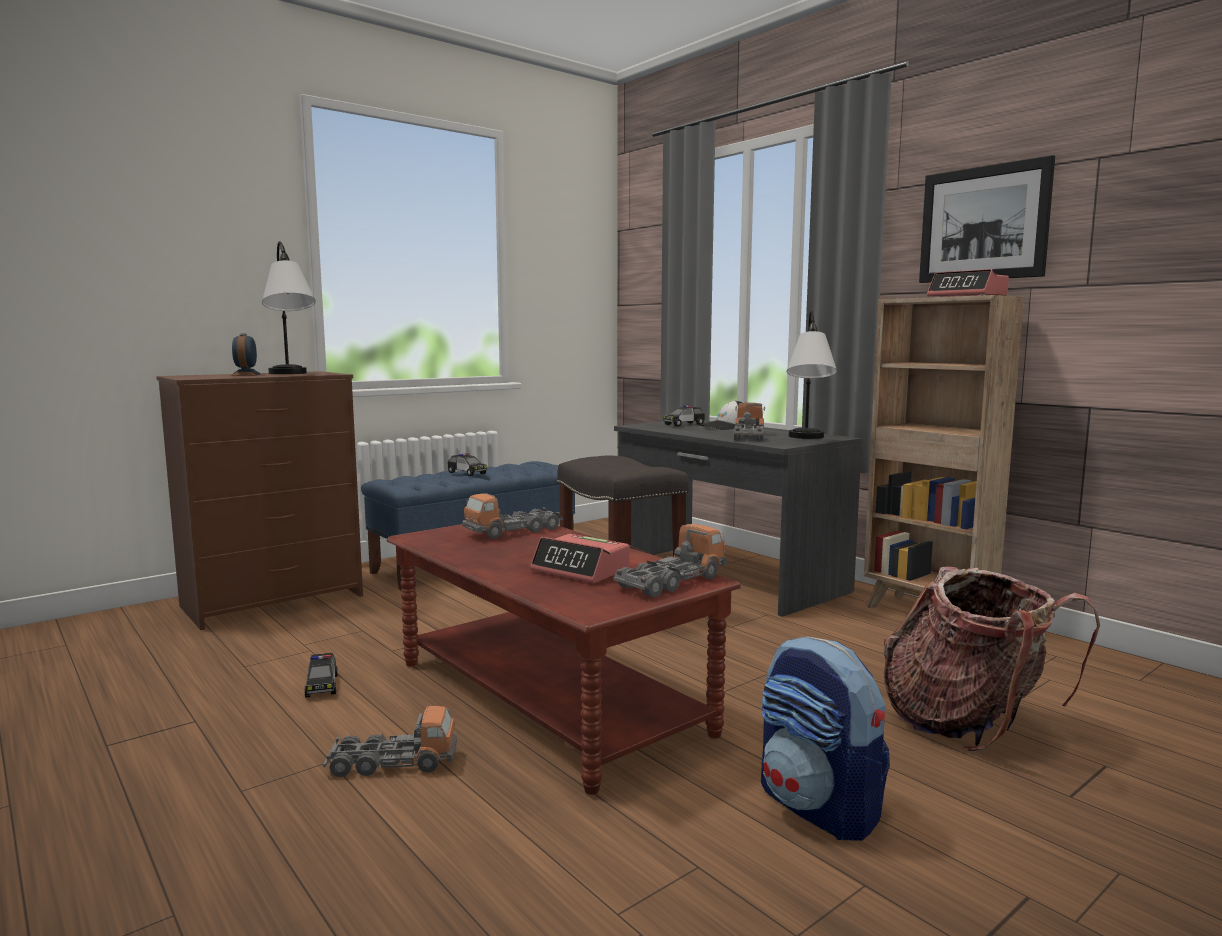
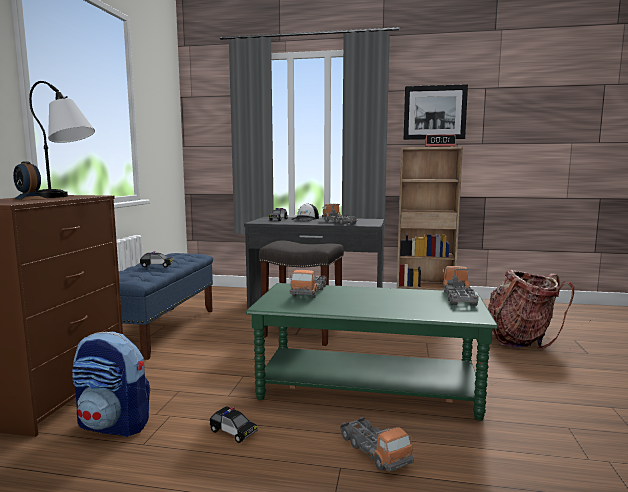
camera: 40 degrees left, 0 degrees up
toy truck [323,706,457,777] -> toy truck turned 105 degrees clockwise [340,417,414,472]
brown coffee table [387,524,741,795] -> green coffee table [246,283,498,421]
alarm clock [530,534,630,583] -> none
backpack [761,637,890,841] -> backpack moved to [72,331,150,437]
table lamp [787,310,837,439] -> none

